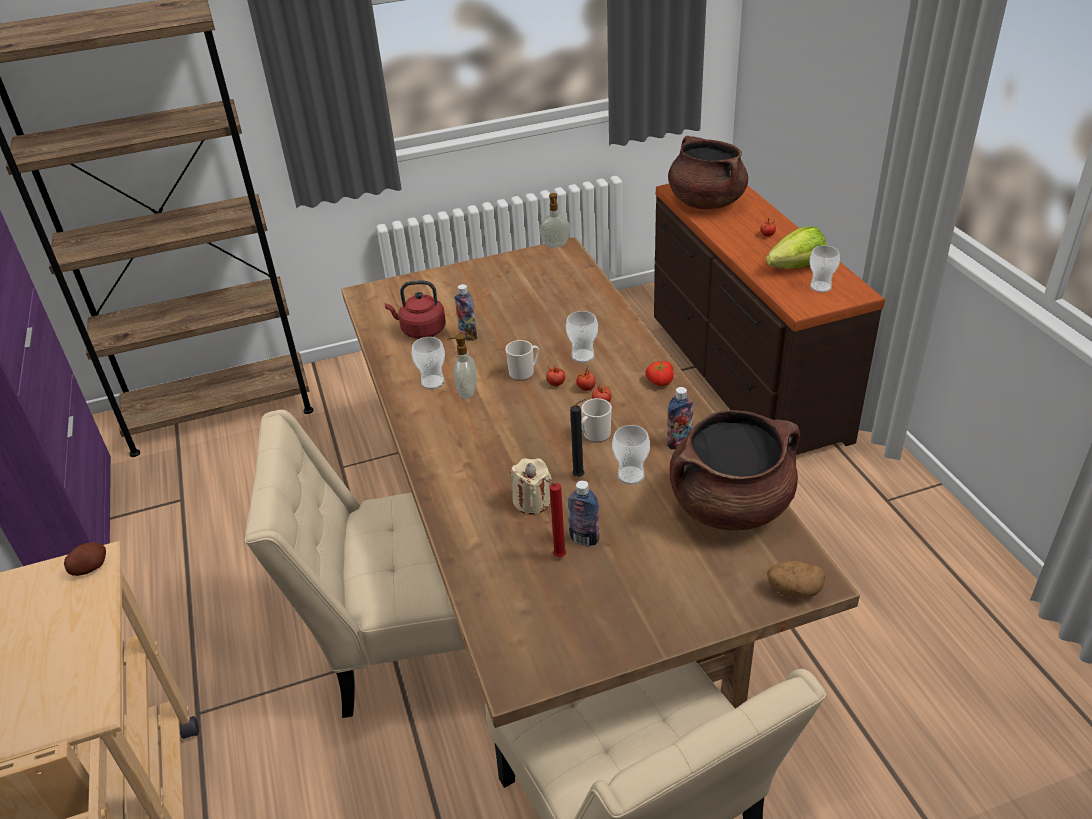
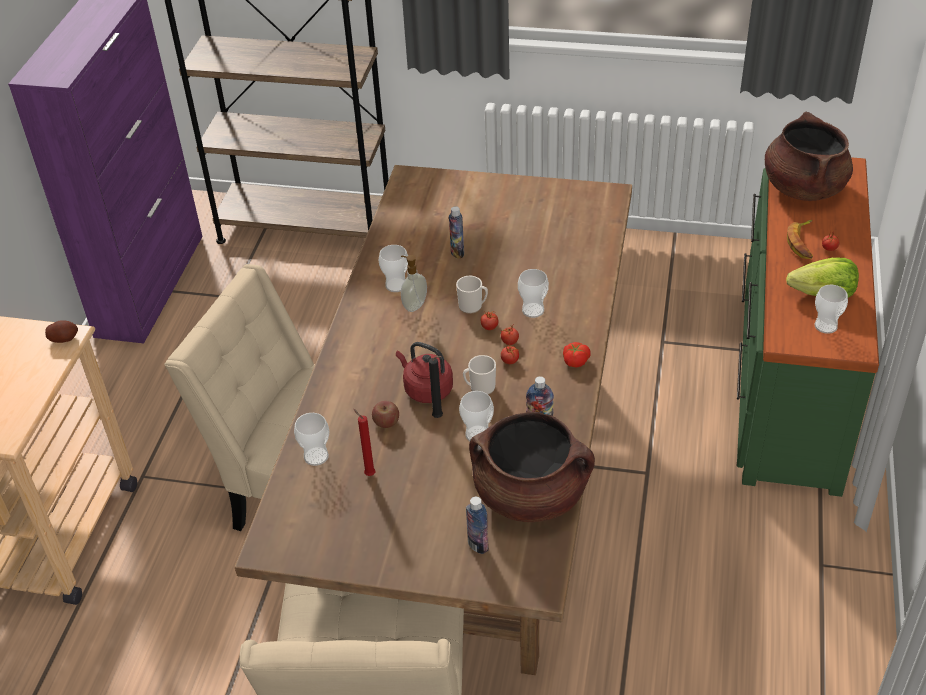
camera: 30 degrees right, 5 degrees up
red kettle [385,280,446,339] -> red kettle moved to [396,342,453,403]
beige candle [511,458,552,514] -> apple [372,401,399,428]
soap dispenser [540,193,570,248] -> none
bottle [568,480,600,546] -> bottle moved to [466,497,489,554]
brown dresser [654,184,885,455] -> green dresser [737,157,879,497]
potato [767,561,826,598] -> none
none -> cup [294,413,329,466]
none -> banana [787,220,813,259]

